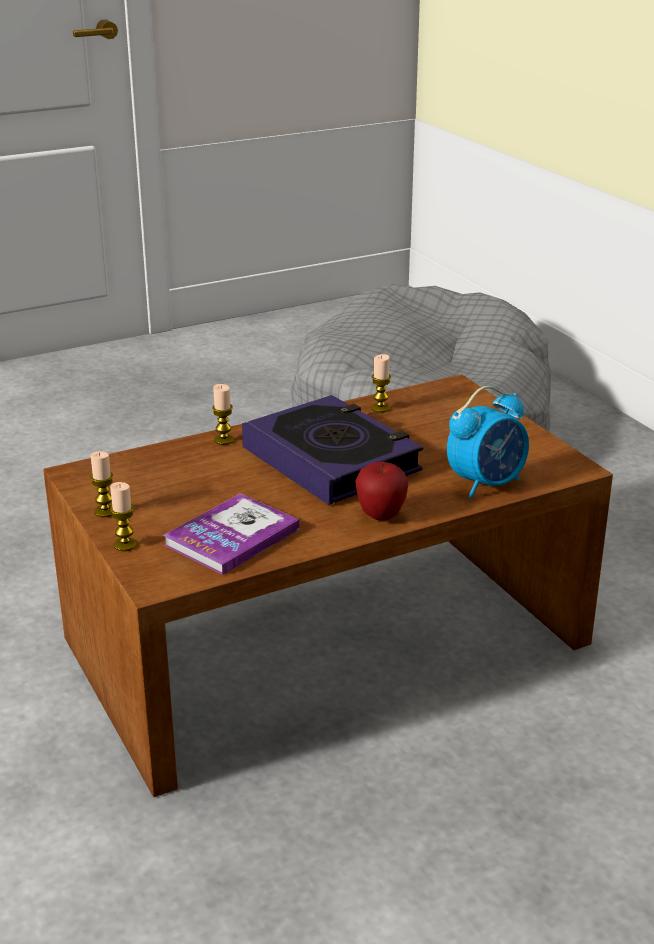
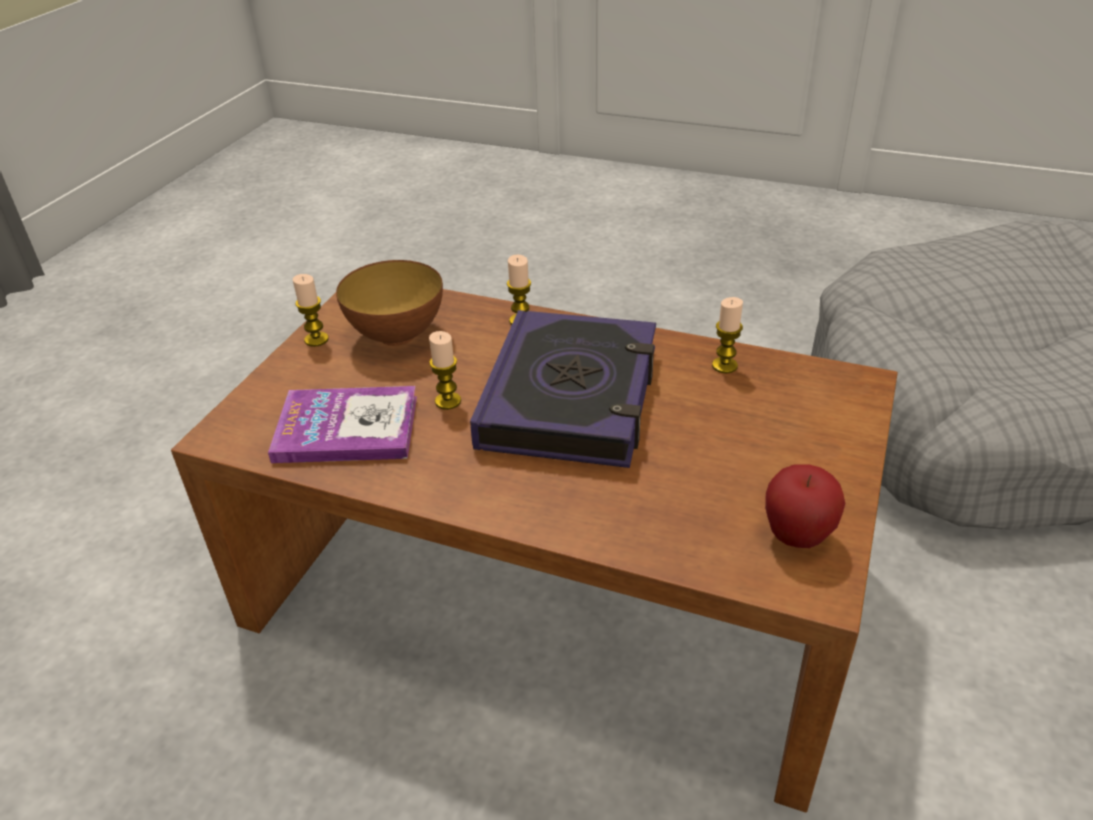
camera: 50 degrees right, 10 degrees up
candle [110,482,137,551] -> candle moved to [429,331,461,410]
apple [355,462,408,520] -> apple moved to [765,464,845,548]
alarm clock [447,386,529,499] -> none
none -> bowl [336,260,443,346]

